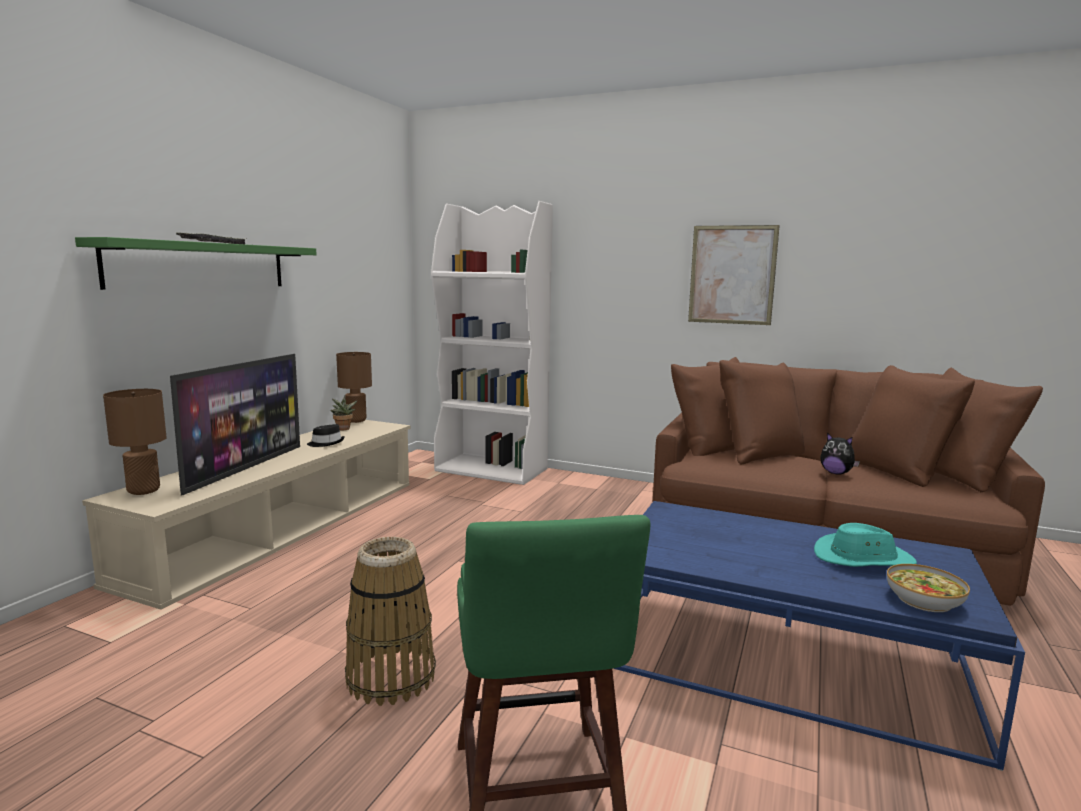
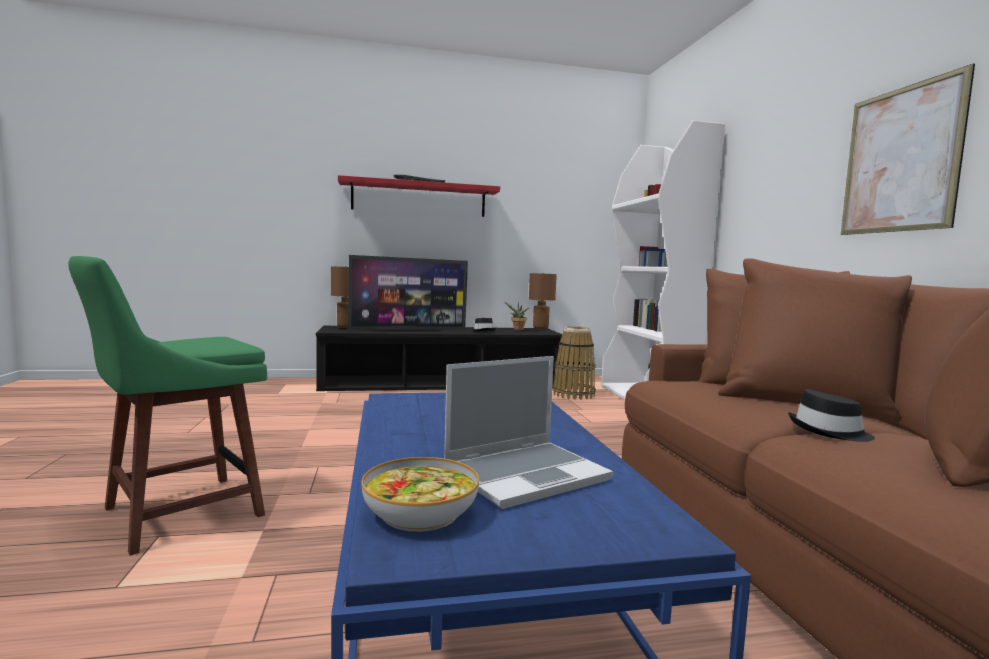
camera: 55 degrees right, 5 degrees down
green shelf [75,237,316,290] -> red shelf [338,175,500,217]
beige tv stand [82,420,410,610] -> black tv stand [316,326,562,391]
basket [345,537,436,706] -> basket moved to [553,326,596,400]
turquoise hat [814,523,917,567] -> laptop [444,356,613,509]
plush toy [820,433,860,475] -> black hat [788,389,875,442]

